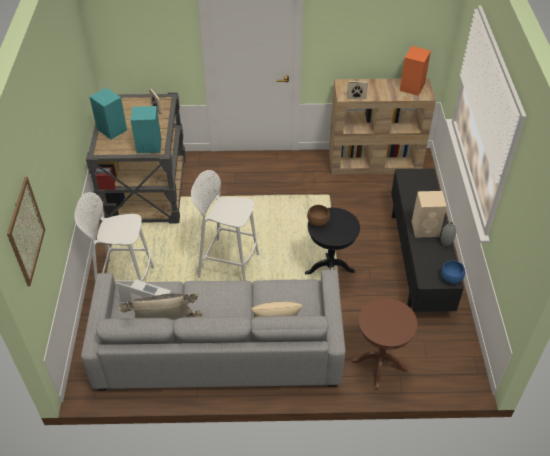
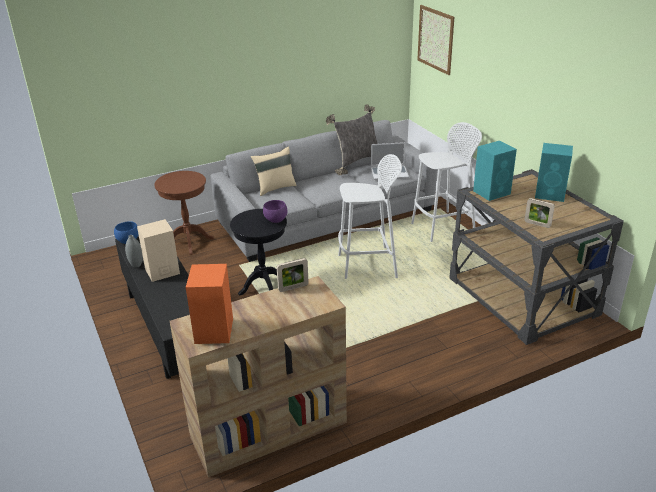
camera: 155 degrees right, 15 degrees down
brown bowl [307,205,330,226] -> purple bowl [263,200,287,223]

